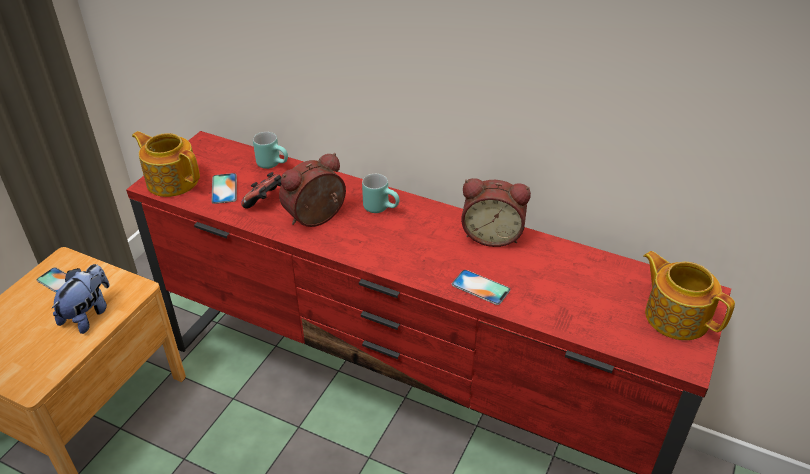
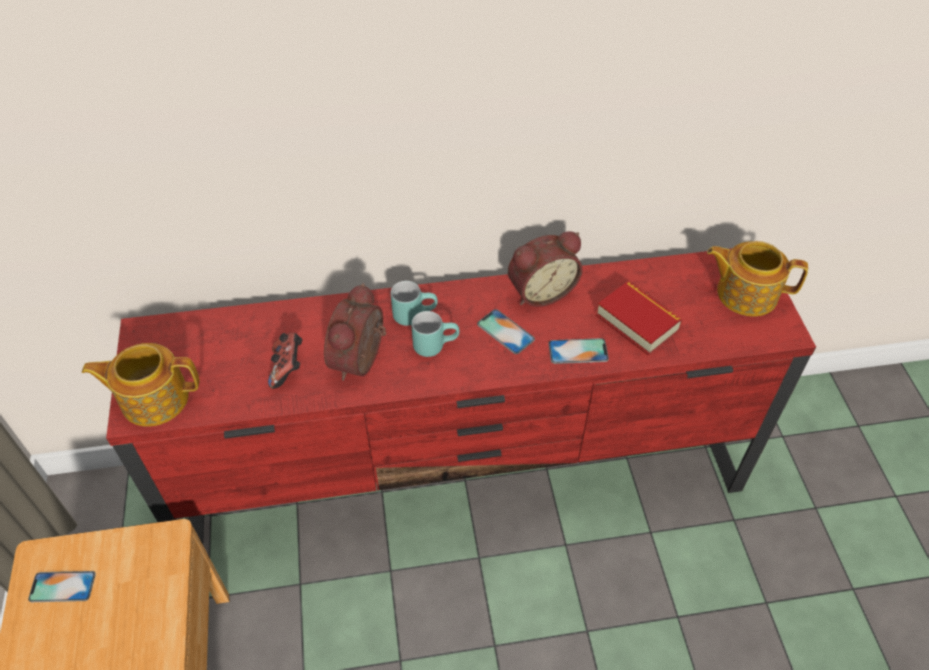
camera: 35 degrees left, 10 degrees up
plush toy [52,264,110,334] -> none
phone [211,173,237,204] -> phone moved to [477,309,535,354]
turquoise mug [253,132,288,169] -> turquoise mug moved to [411,311,459,357]
none -> book [596,281,682,355]

